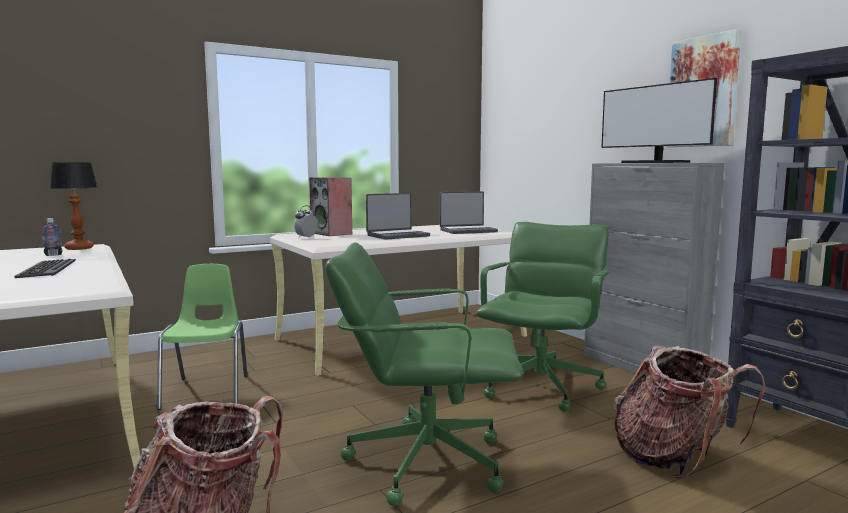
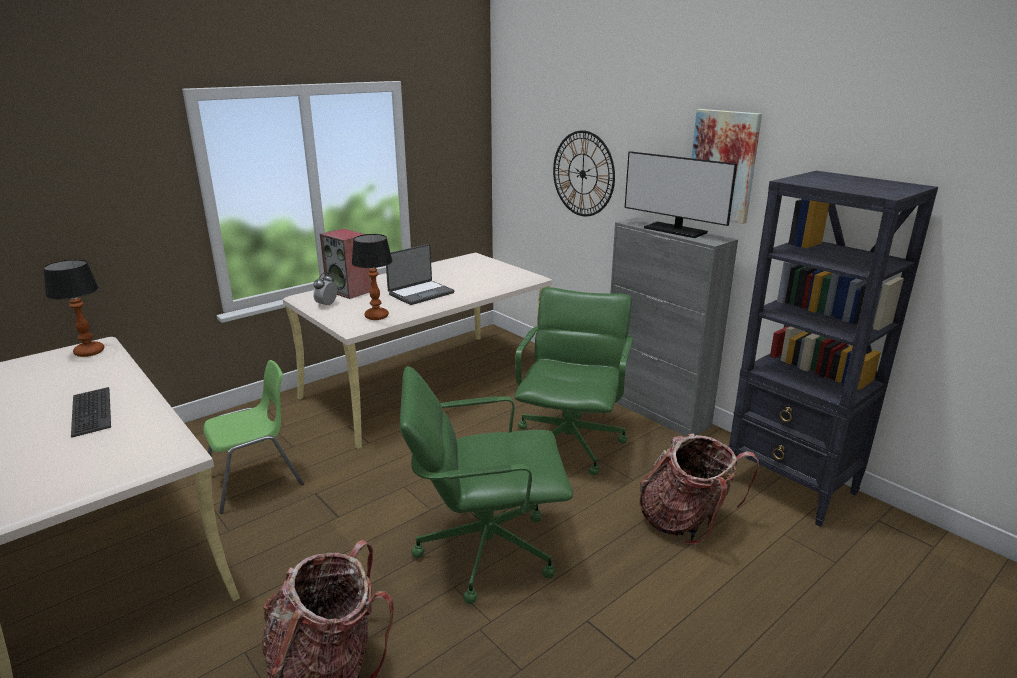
camera: 10 degrees left, 15 degrees up
bottle [42,218,63,256] -> none
green chair [157,264,247,410] -> green chair turned 75 degrees clockwise [203,360,304,514]
laptop [440,191,498,234] -> none
none -> table lamp [352,234,393,320]
none -> wall clock [553,130,615,216]

